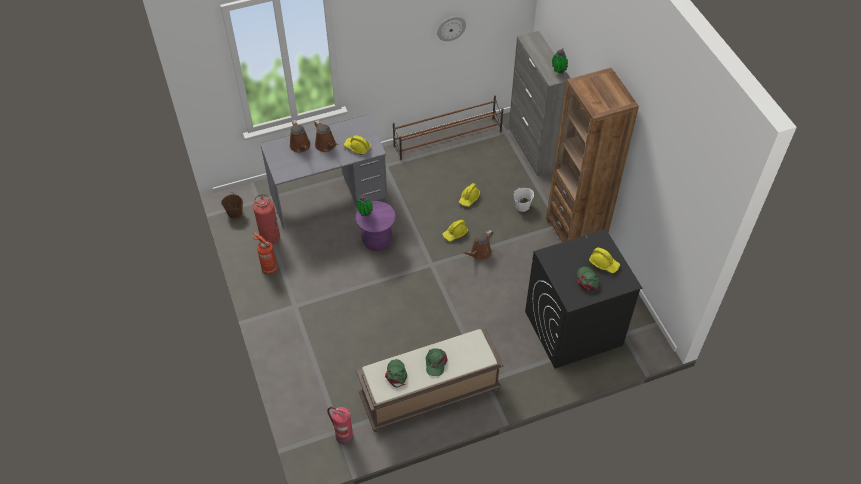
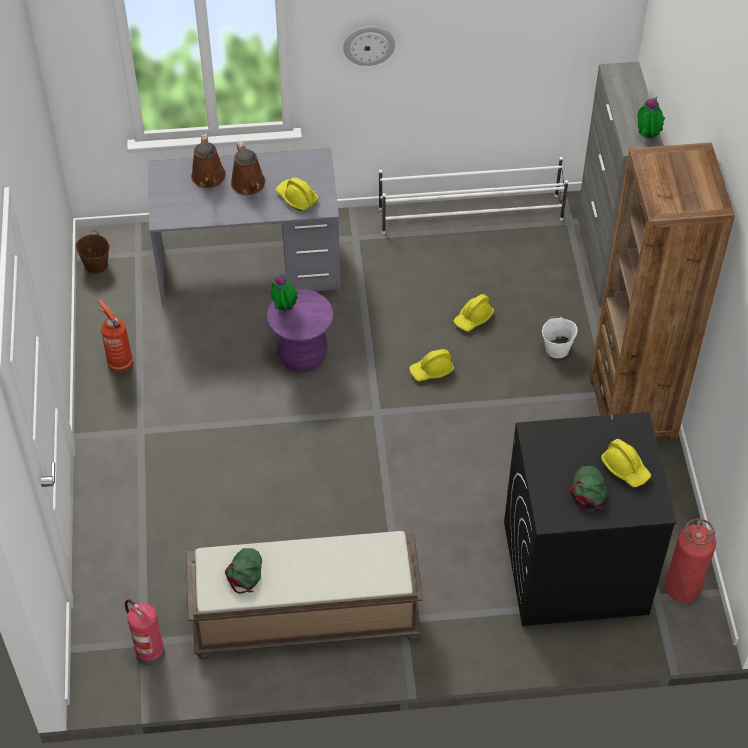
camera: 15 degrees right, 0 degrees up
fire extinguisher [253,194,280,245] -> fire extinguisher moved to [665,518,716,603]
brown shoe rack [393,95,503,160] -> white shoe rack [379,157,568,234]
green cap [426,348,448,376] -> none
wall clock [437,16,466,41] -> wall clock moved to [343,27,395,66]
brown watering can [461,230,493,260] -> none

